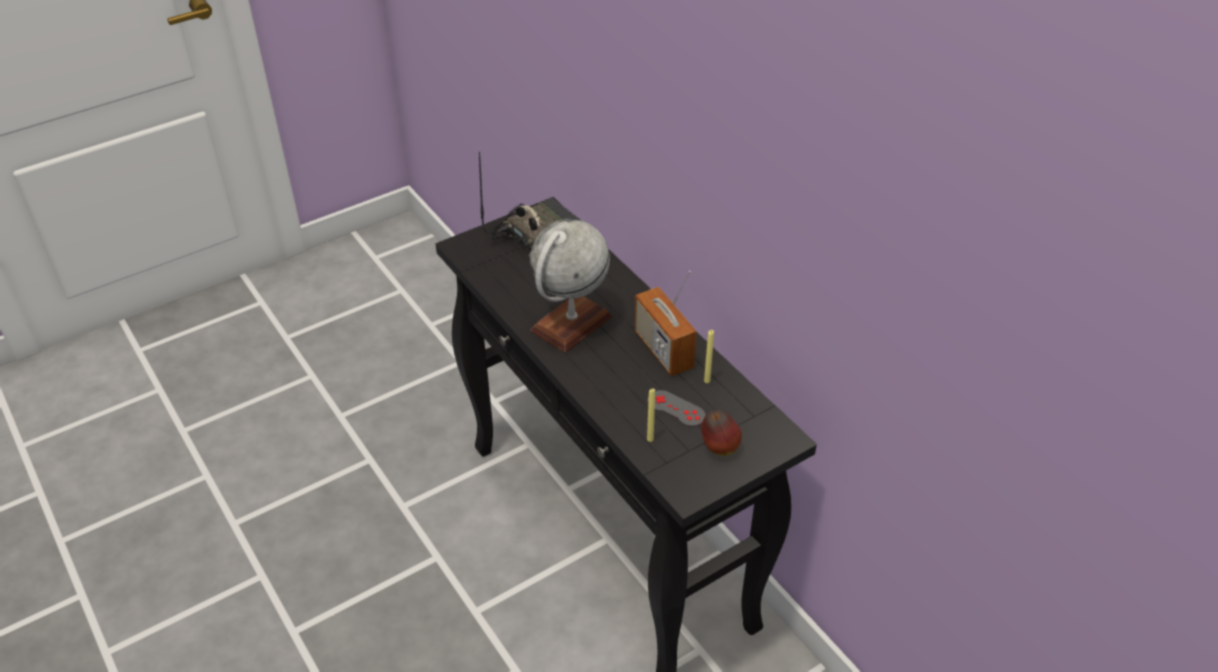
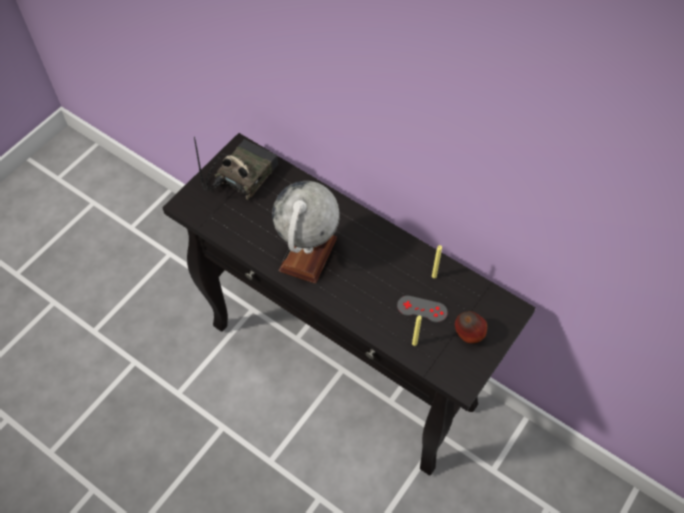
camera: 20 degrees left, 15 degrees up
radio [635,271,697,376] -> none

